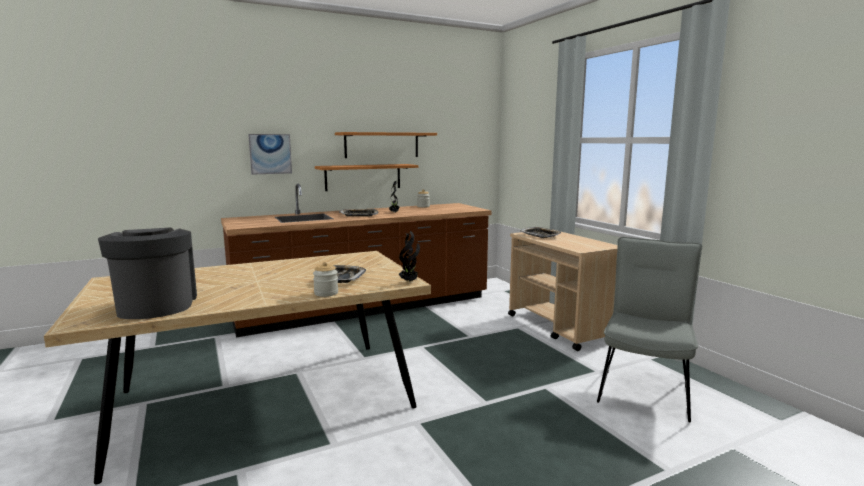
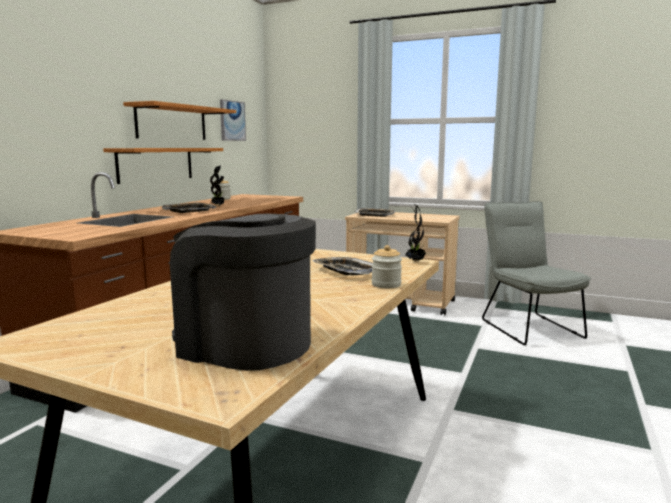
camera: 40 degrees left, 0 degrees up
picture [248,134,292,175] -> picture moved to [220,99,246,141]

